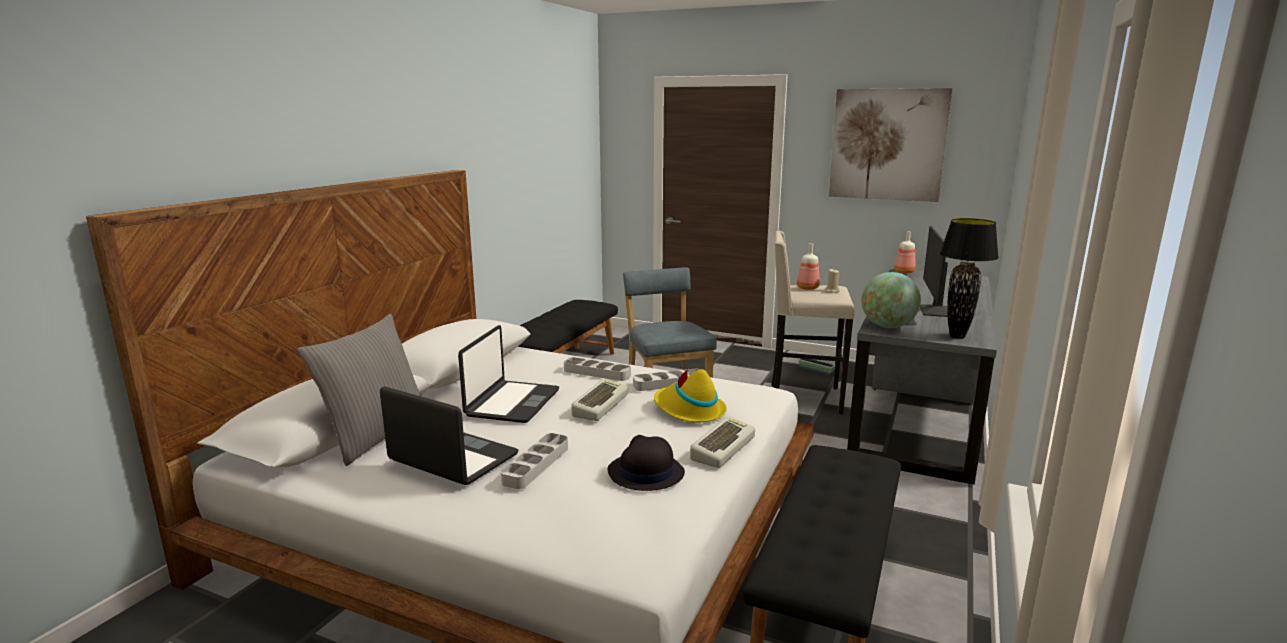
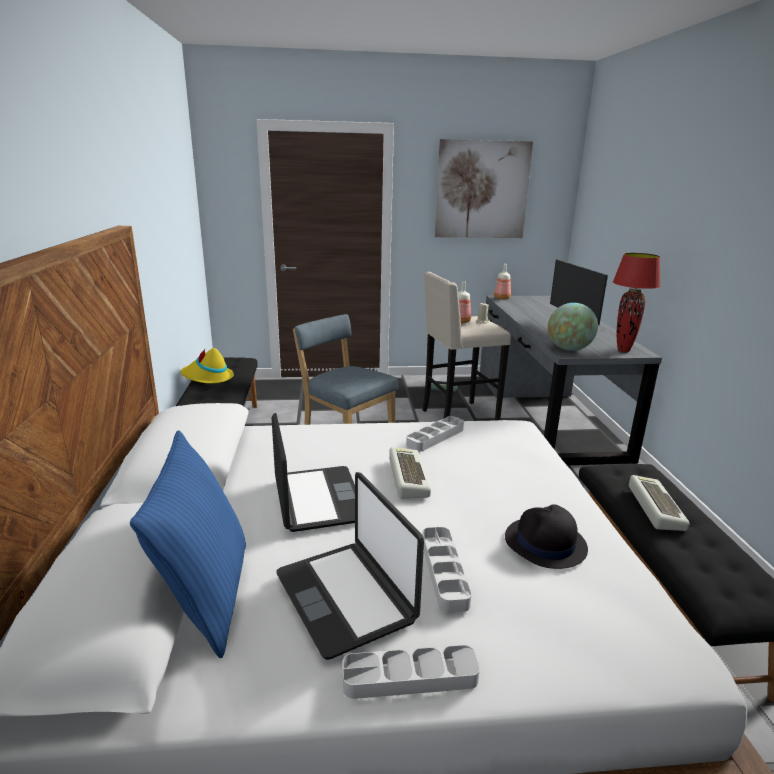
camera: 30 degrees left, 5 degrees up
grey pillow [297,314,421,466] -> blue pillow [130,430,246,658]
laptop [380,386,518,485] -> laptop turned 120 degrees counterclockwise [276,472,424,660]
grey tray [564,357,631,381] -> grey tray moved to [342,645,480,699]
yellow hat [654,369,727,422] -> yellow hat moved to [181,348,234,384]
keyboard [690,416,755,468] -> keyboard moved to [629,475,689,531]
black table lamp [940,218,999,339] -> red table lamp [613,253,661,352]

